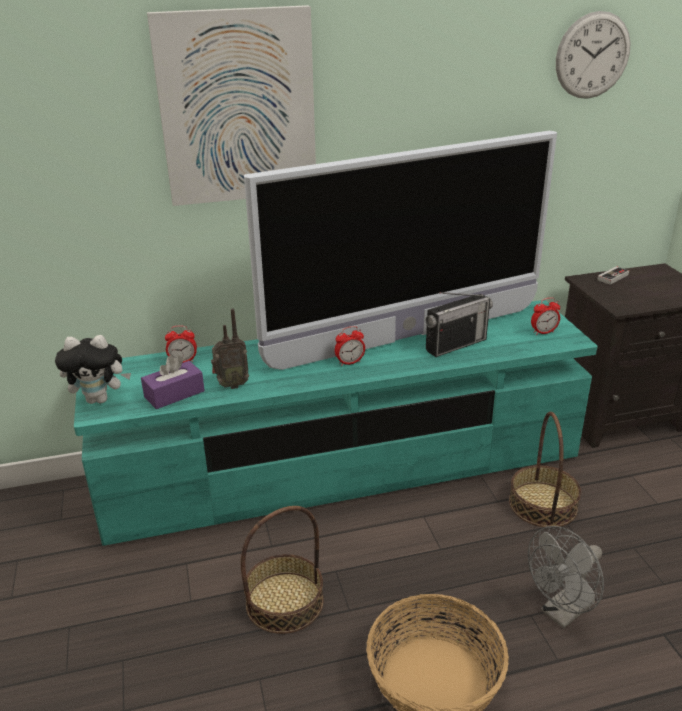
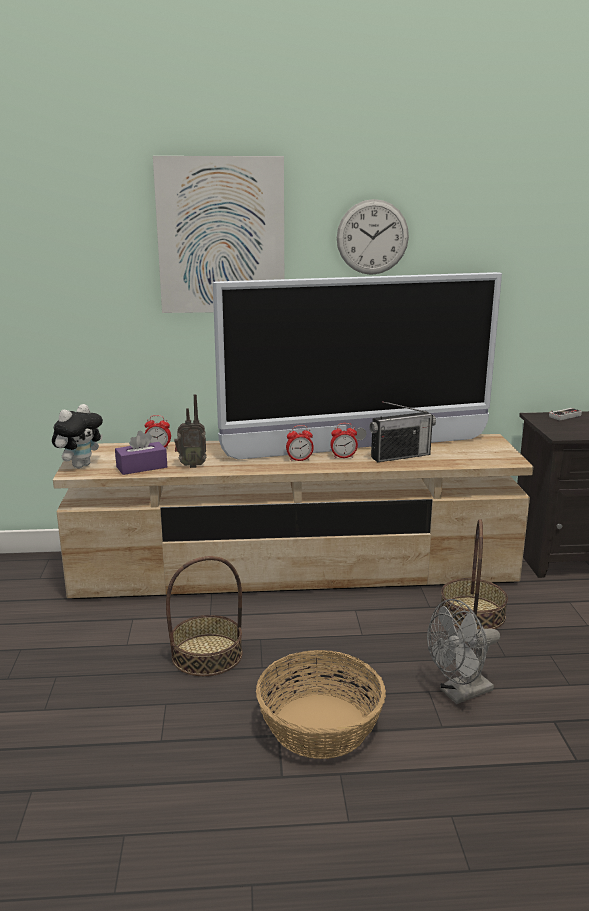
camera: 10 degrees right, 10 degrees down
plush toy [55,335,131,404] -> plush toy turned 60 degrees counterclockwise [52,404,103,468]
turquoise tv stand [74,300,598,546] -> beige tv stand [53,434,533,599]
alarm clock [531,298,560,335] -> alarm clock moved to [330,423,358,458]
wall clock [556,11,631,99] -> wall clock moved to [337,199,409,275]

